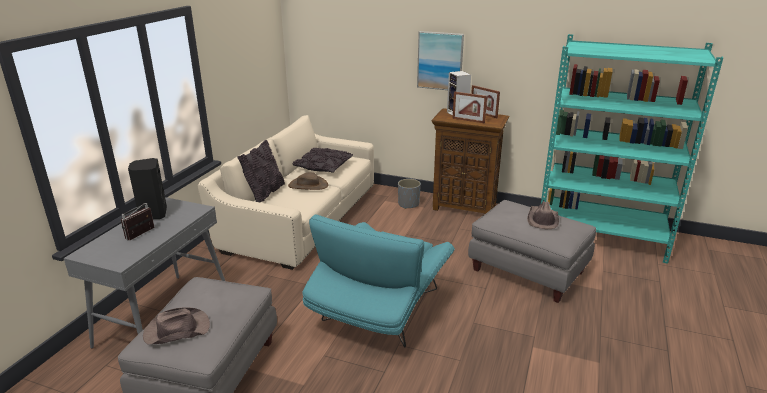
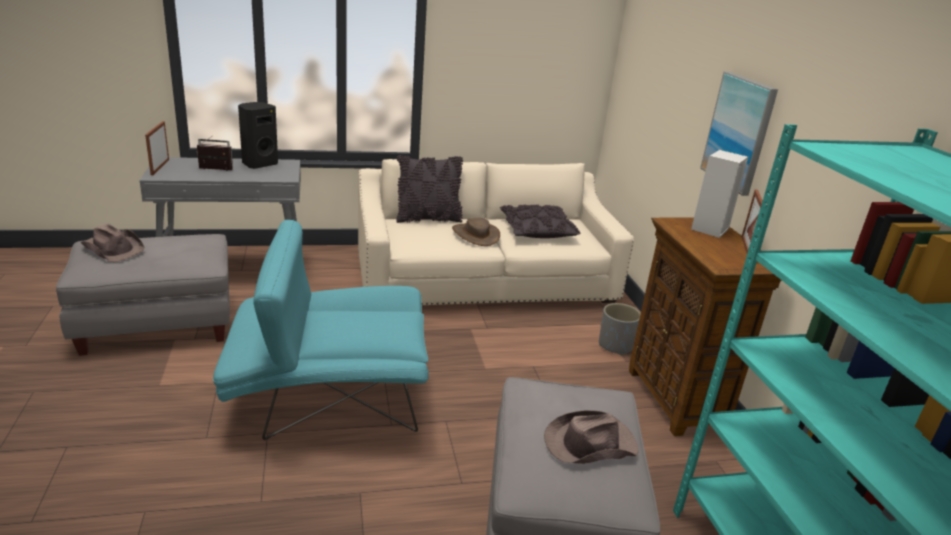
camera: 55 degrees right, 0 degrees up
picture frame [452,92,487,123] -> picture frame moved to [145,121,169,175]

